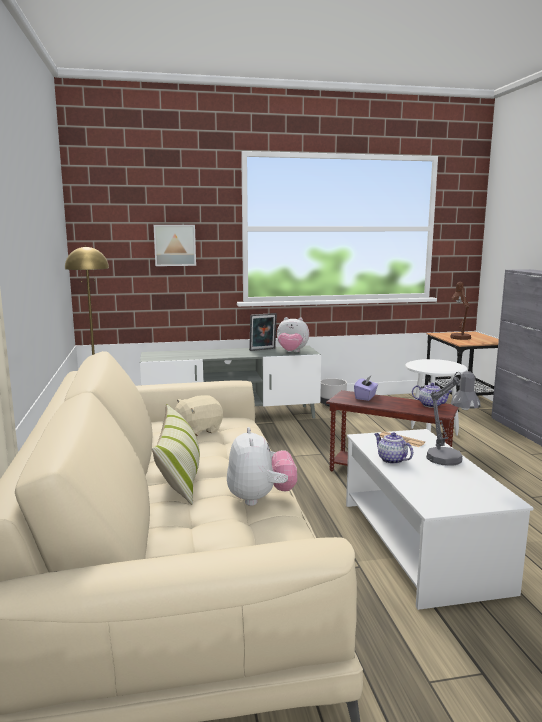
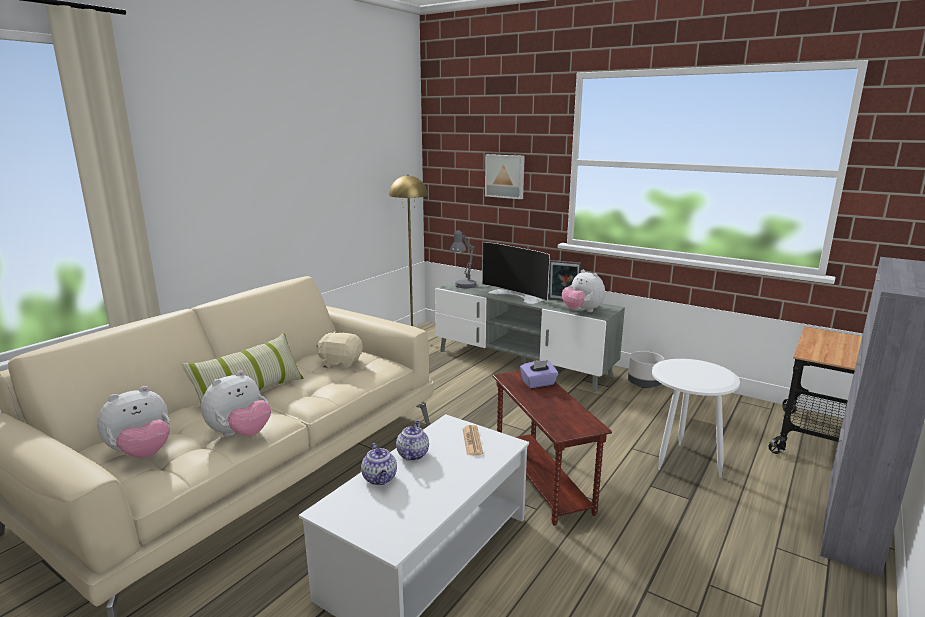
camera: 45 degrees right, 5 degrees up
teapot [412,383,452,408] -> teapot moved to [361,443,397,485]
grey table lamp [426,371,481,466] -> grey table lamp moved to [450,230,476,288]
brown table lamp [450,282,471,340] -> none
none -> plush toy [97,386,170,458]
none -> television [482,242,550,304]

